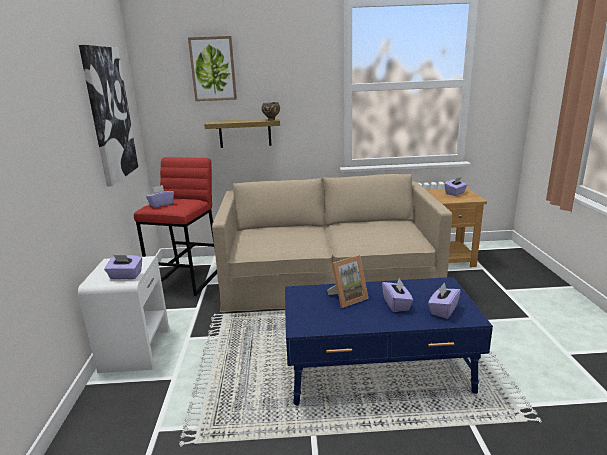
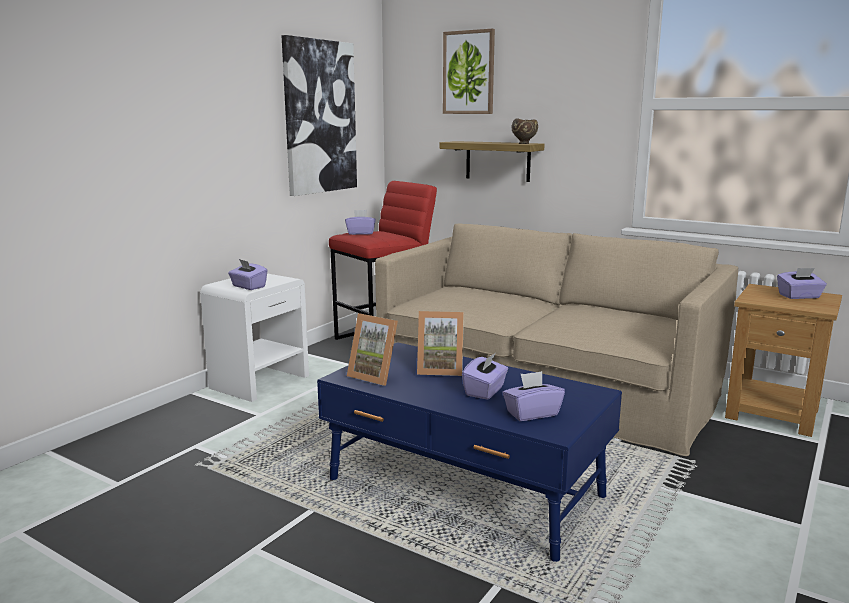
camera: 35 degrees right, 5 degrees down
none -> picture frame [347,313,398,386]

